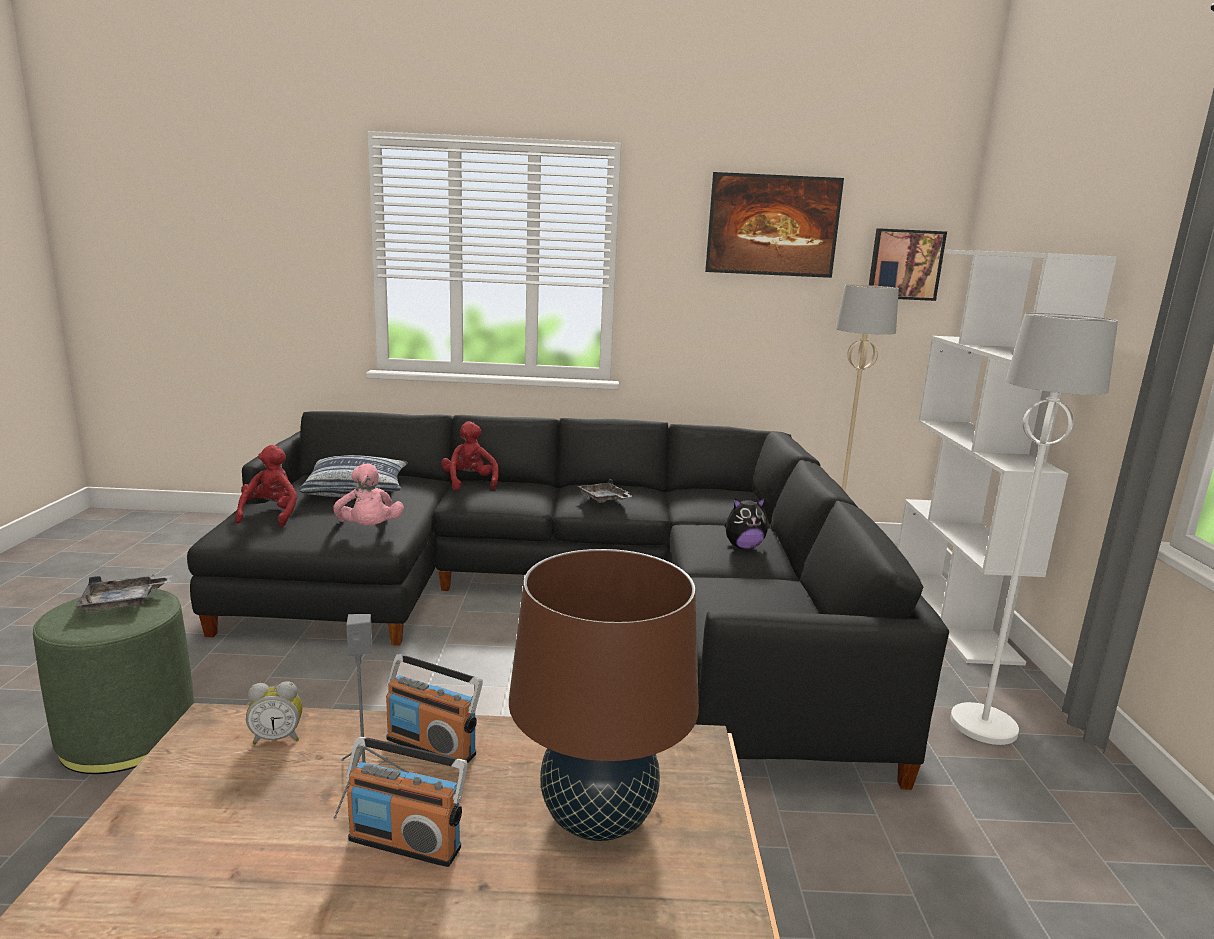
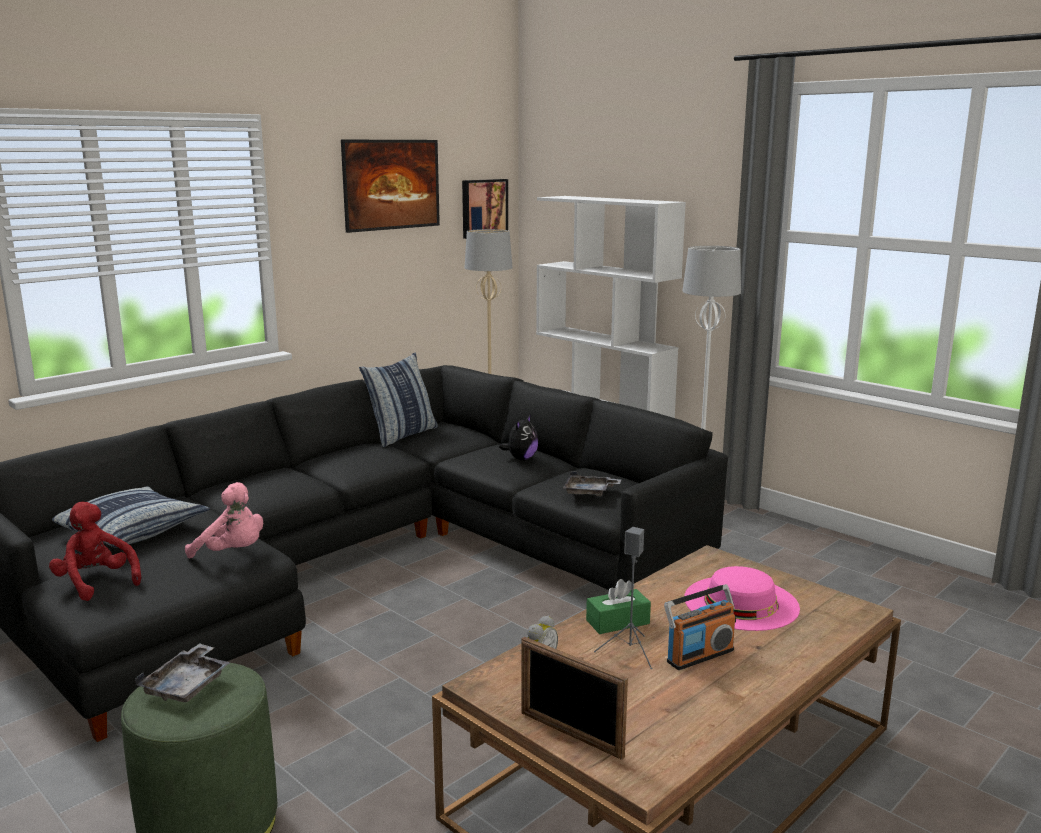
camera: 45 degrees left, 0 degrees up
radio [386,654,483,763] -> green tissue box [586,579,651,634]
red plush toy [441,421,499,491] -> none
brown table lamp [509,549,699,841] -> pink hat [684,566,800,631]
grey tray [577,479,632,503] -> grey tray moved to [563,471,621,496]
none -> pillow [359,352,438,447]
none -> picture frame [521,637,628,760]

